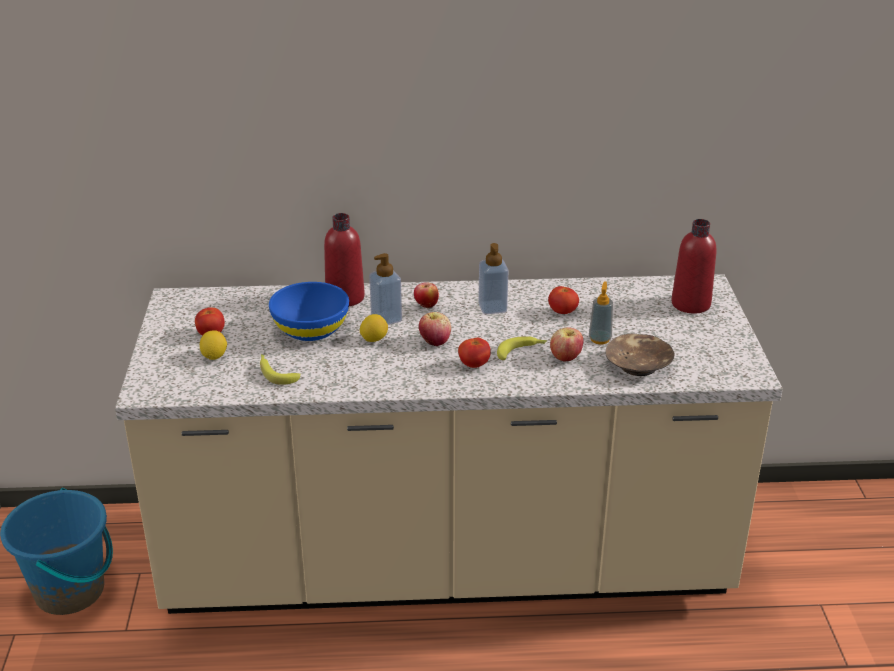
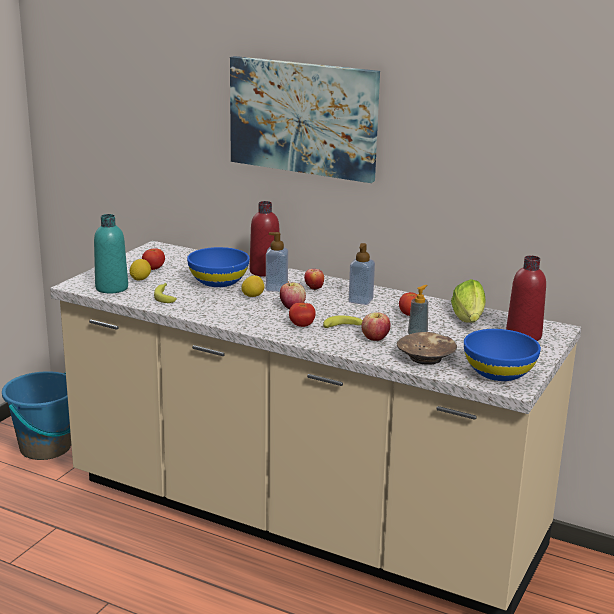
camera: 30 degrees right, 10 degrees down
none -> turquoise bottle [94,214,128,293]
none -> picture [230,56,380,183]
none -> lettuce [451,279,485,323]
none -> blue bowl [464,329,541,381]

